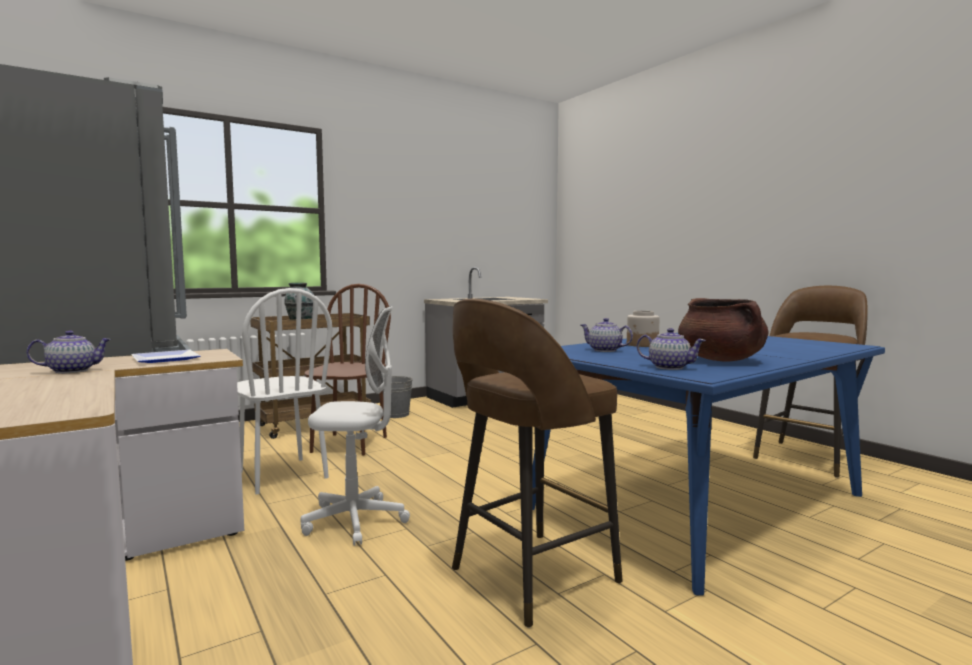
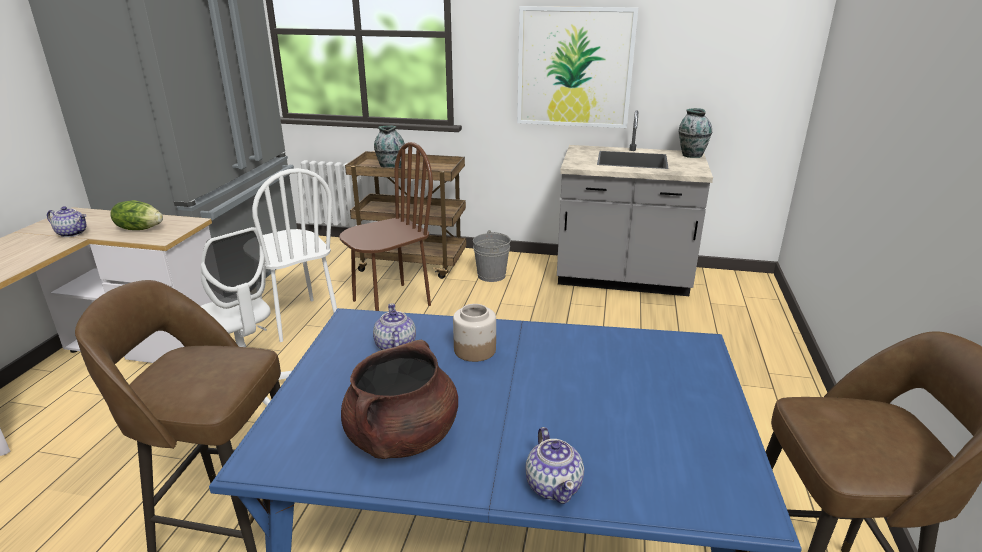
camera: 45 degrees right, 20 degrees up
plate [131,350,200,363] -> lettuce [110,200,163,230]
white chair [237,288,333,494] -> white chair turned 45 degrees counterclockwise [252,168,337,342]
teapot [637,328,706,370] -> teapot moved to [525,427,584,504]
none -> picture [517,6,638,128]
none -> vase [678,108,712,158]

